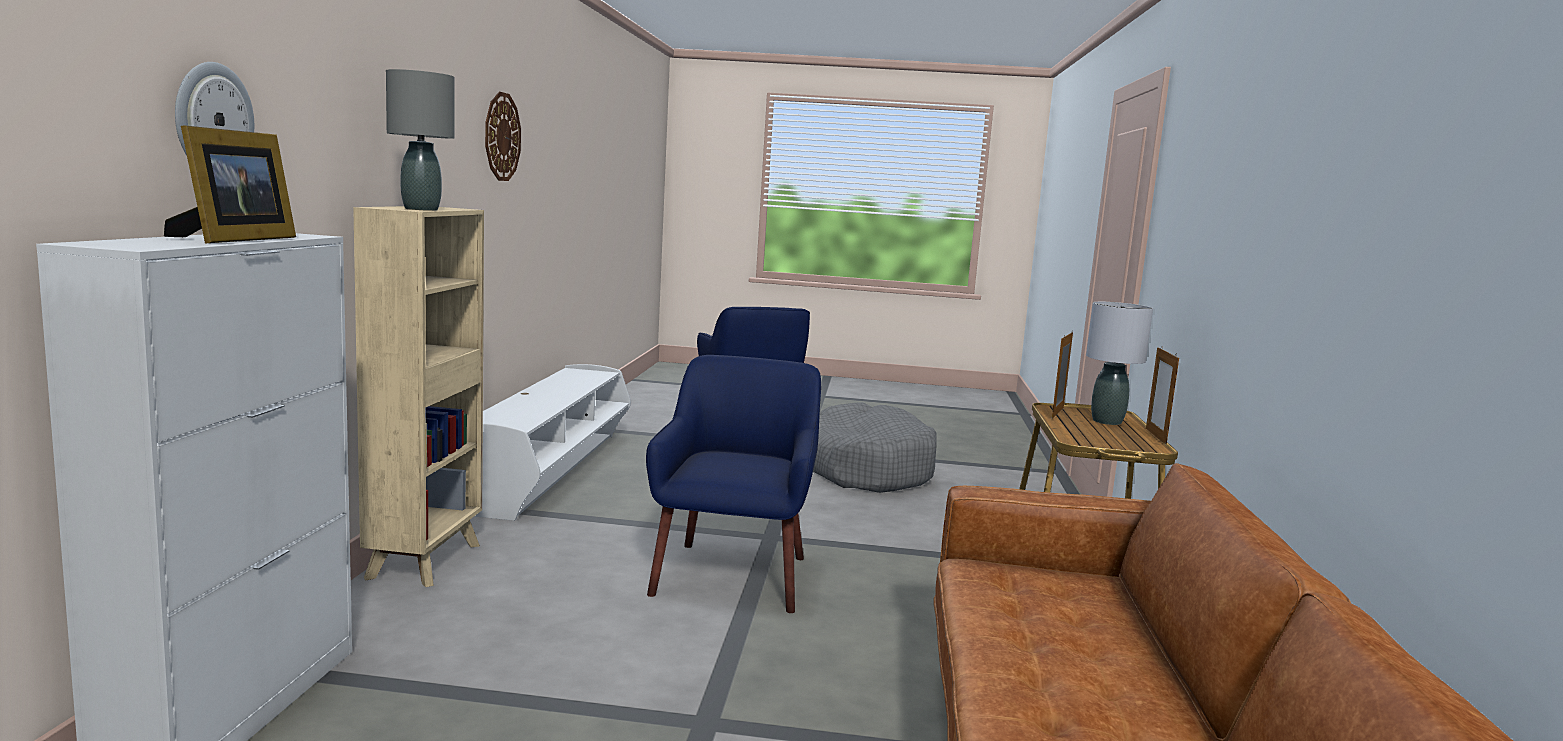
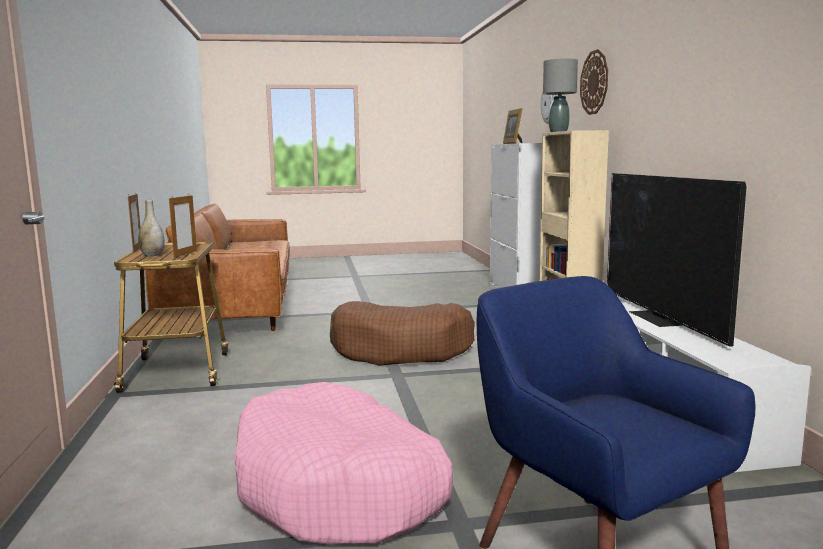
camera: 165 degrees right, 0 degrees up
wall clock [485,92,521,181] -> wall clock moved to [580,49,608,115]
blue armchair [646,355,821,613] -> brown dog bed [330,301,475,366]
grey dog bed [813,402,937,493] -> pink dog bed [234,382,453,544]
grey table lamp [1086,302,1153,425] -> grey vase [138,200,165,256]
none -> television [607,173,747,347]

